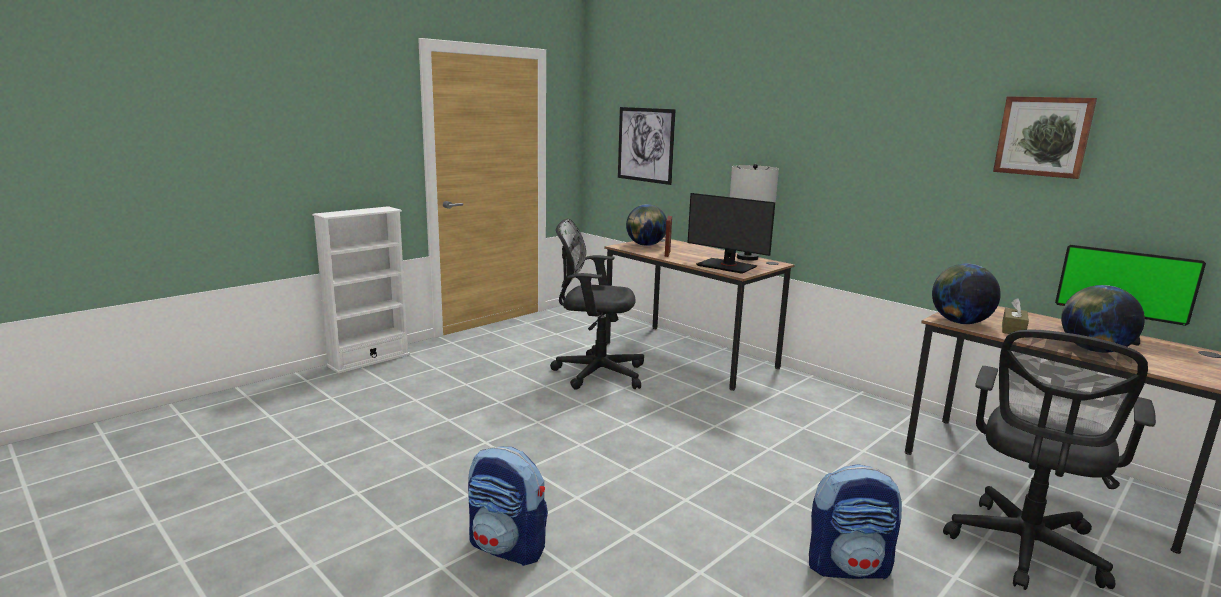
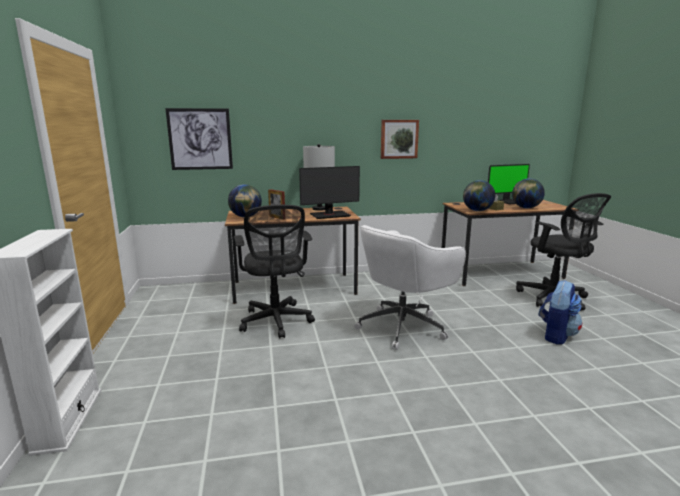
camera: 55 degrees left, 0 degrees up
backpack [468,447,548,566] -> none
black office chair [550,218,644,390] -> black office chair turned 60 degrees counterclockwise [234,205,315,339]
picture [993,96,1097,179] -> picture moved to [381,120,419,159]
none -> white office chair [354,225,466,350]

